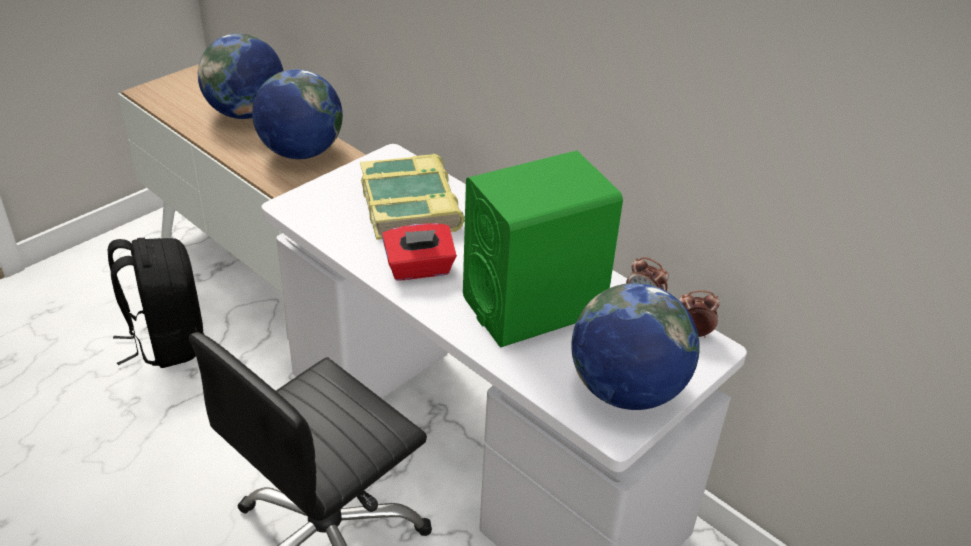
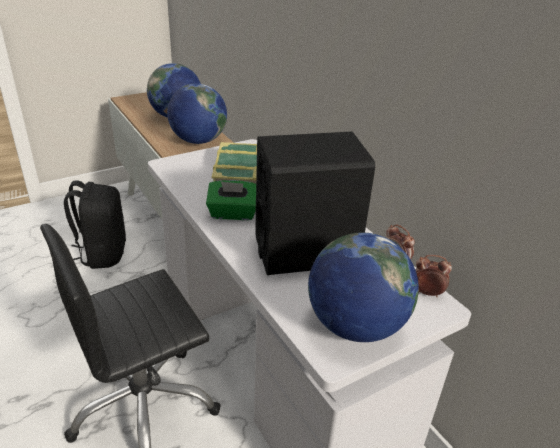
camera: 15 degrees right, 5 degrees down
red tissue box [382,223,457,280] -> green tissue box [206,180,256,220]
green speaker [463,151,623,347] -> black speaker [255,131,375,275]

